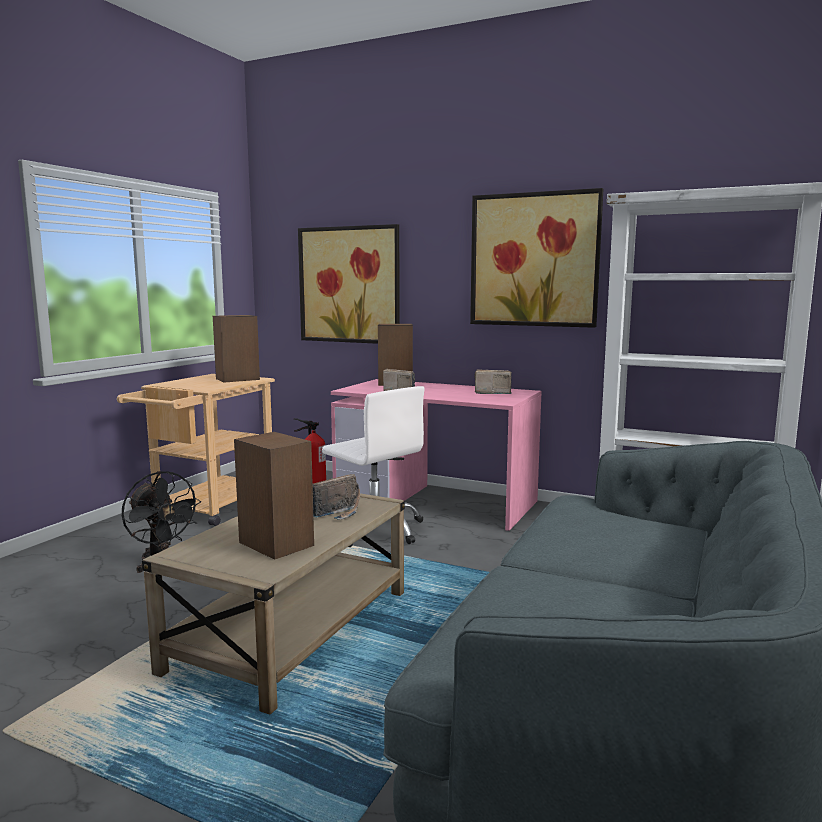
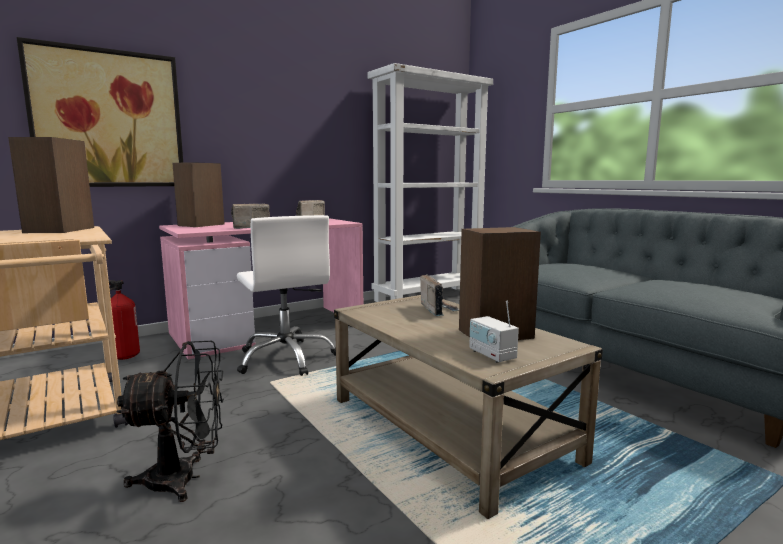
camera: 60 degrees left, 0 degrees up
white office chair [322,386,425,547] -> white office chair turned 75 degrees clockwise [237,215,336,376]
picture [470,188,603,328] -> none
none -> radio [469,301,519,363]

